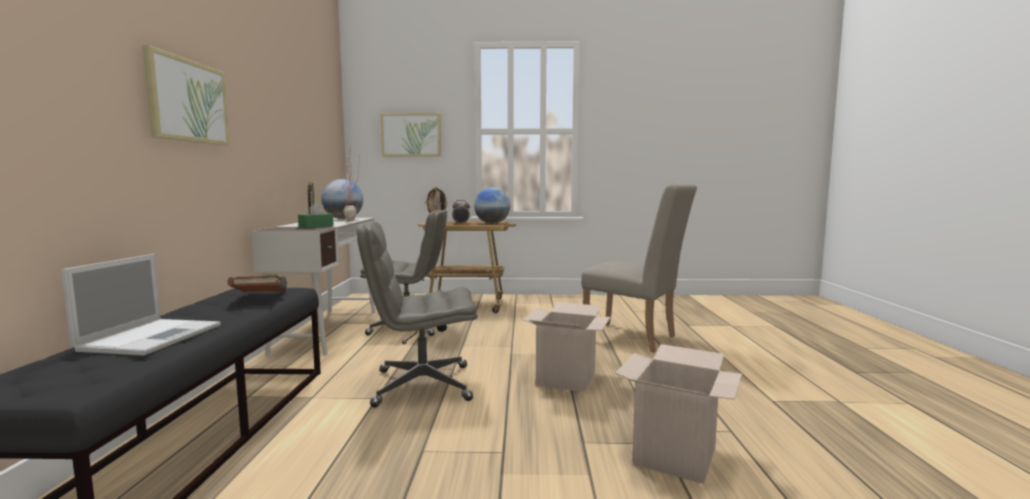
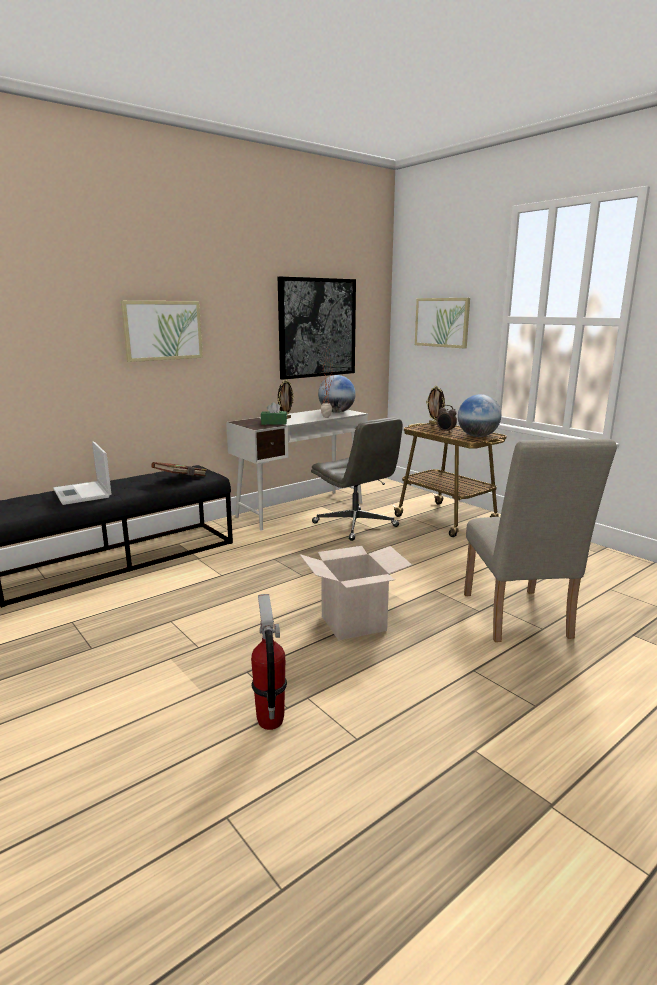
camera: 50 degrees right, 10 degrees up
laptop [61,254,221,356] -> laptop turned 90 degrees clockwise [53,442,112,505]
grey office chair [356,221,478,408] -> none
cardboard box [615,344,742,484] -> fire extinguisher [251,594,287,730]
none -> picture [278,276,356,380]

